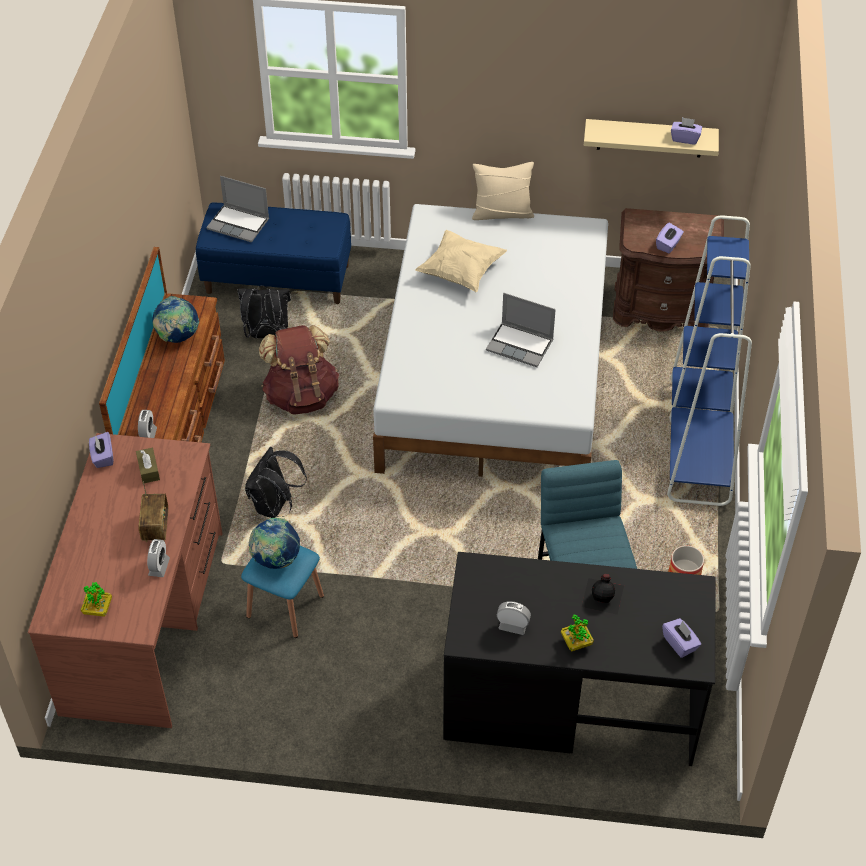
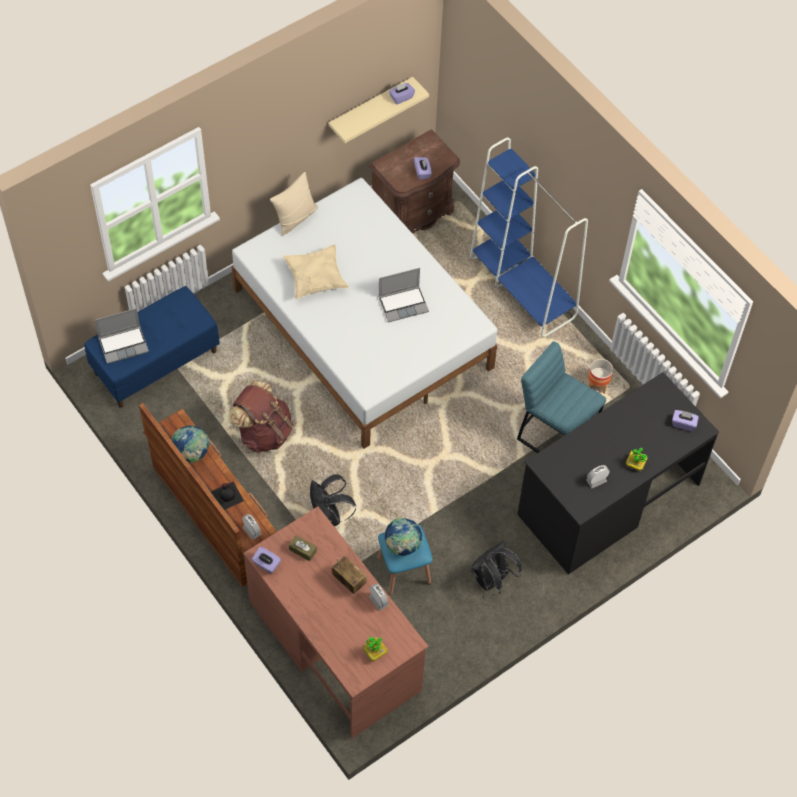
camera: 45 degrees left, 10 degrees up
black backpack [238,286,291,338] -> black backpack moved to [471,540,522,596]
black bottle [581,574,624,615] -> black bottle moved to [211,482,244,510]

